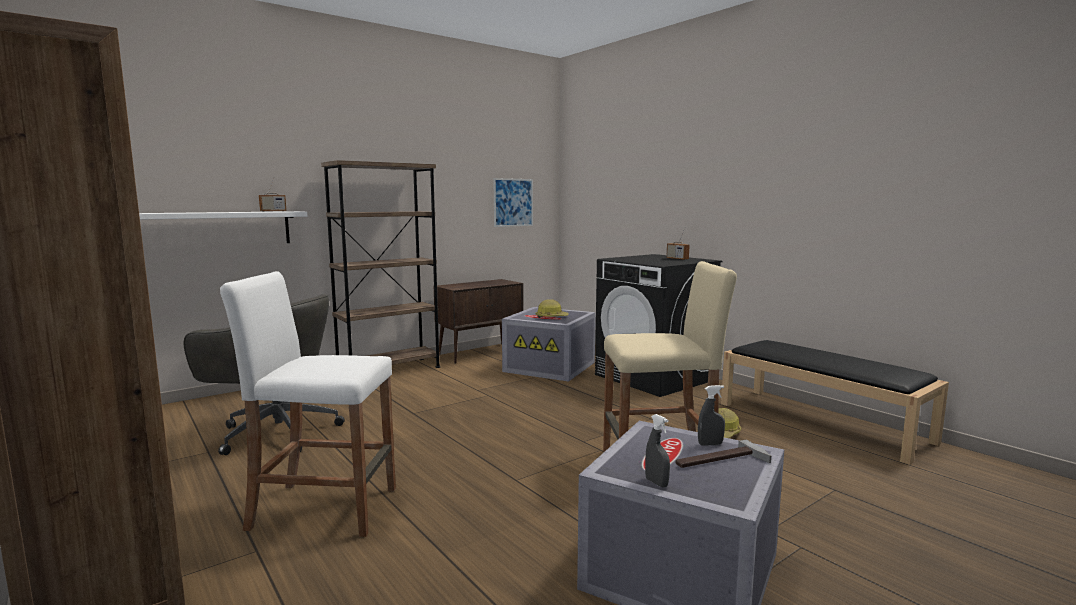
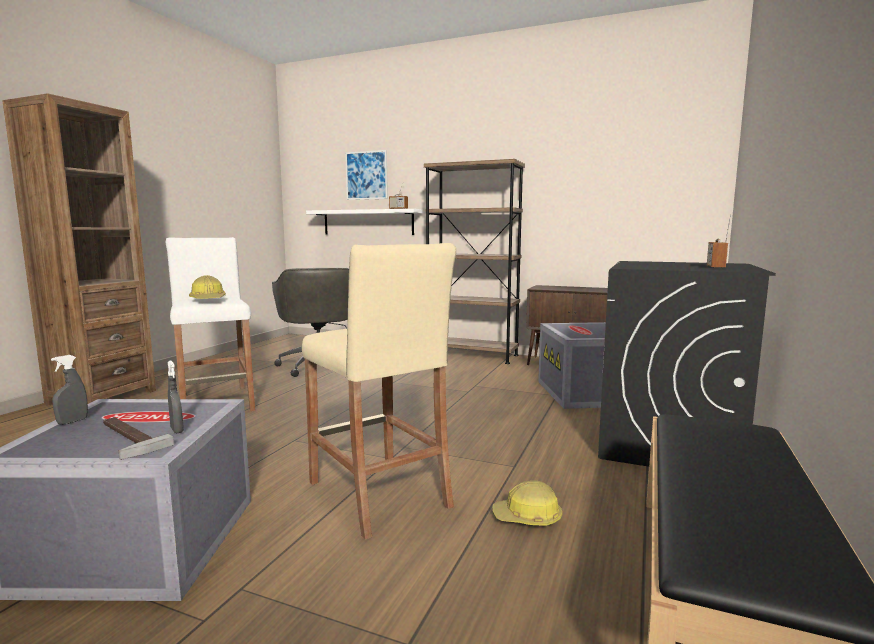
camera: 60 degrees right, 0 degrees up
picture [493,178,533,227] -> picture moved to [345,150,388,200]
hard hat [536,299,569,318] -> hard hat moved to [189,275,226,299]

